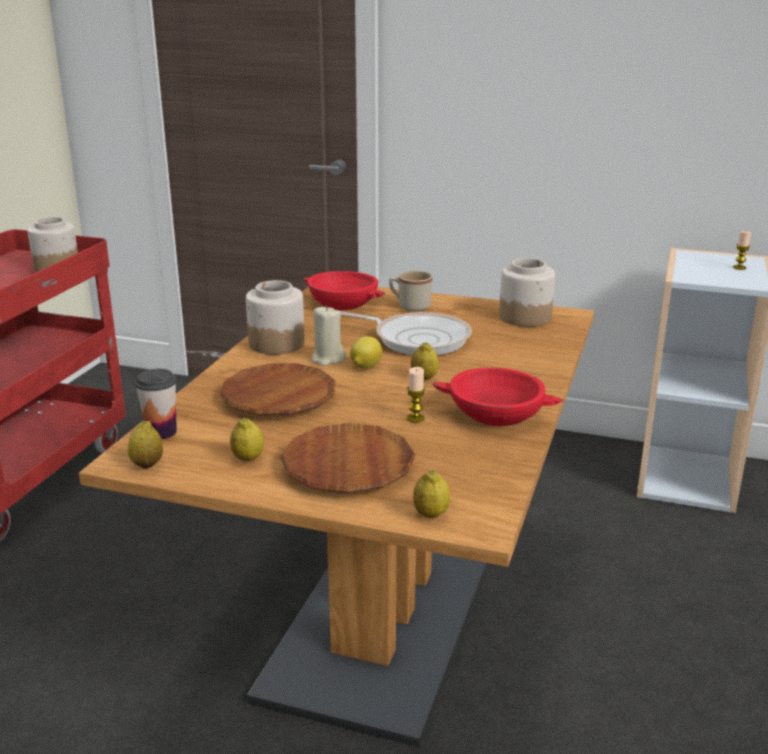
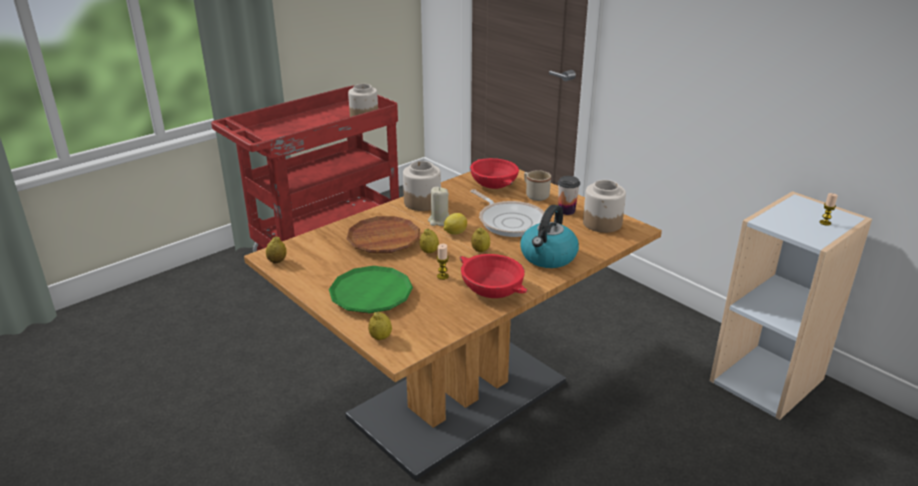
camera: 30 degrees right, 5 degrees up
cup [135,369,177,439] -> cup moved to [558,176,580,215]
lemon [230,418,264,461] -> lemon moved to [419,229,439,253]
brown plate [280,423,415,494] -> green plate [329,266,413,313]
none -> kettle [520,205,579,268]

